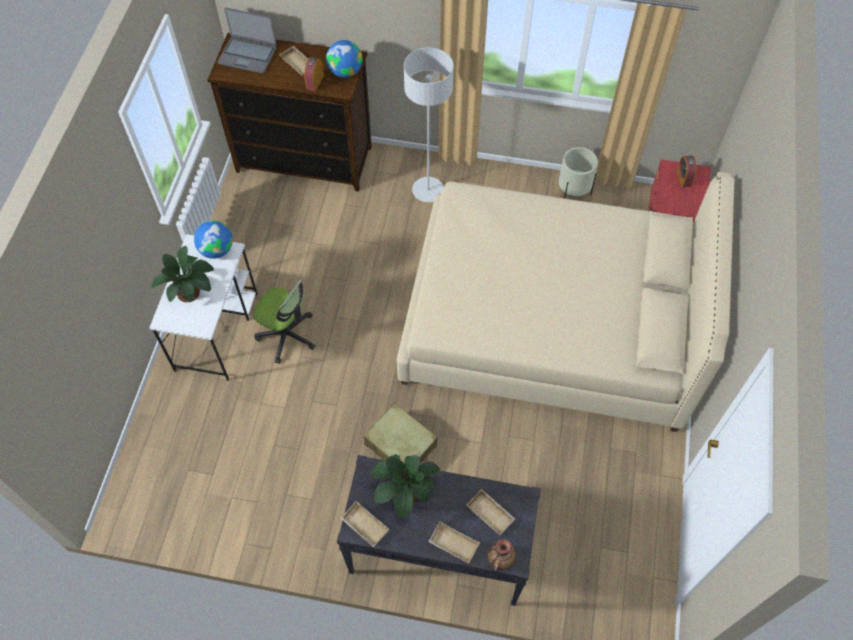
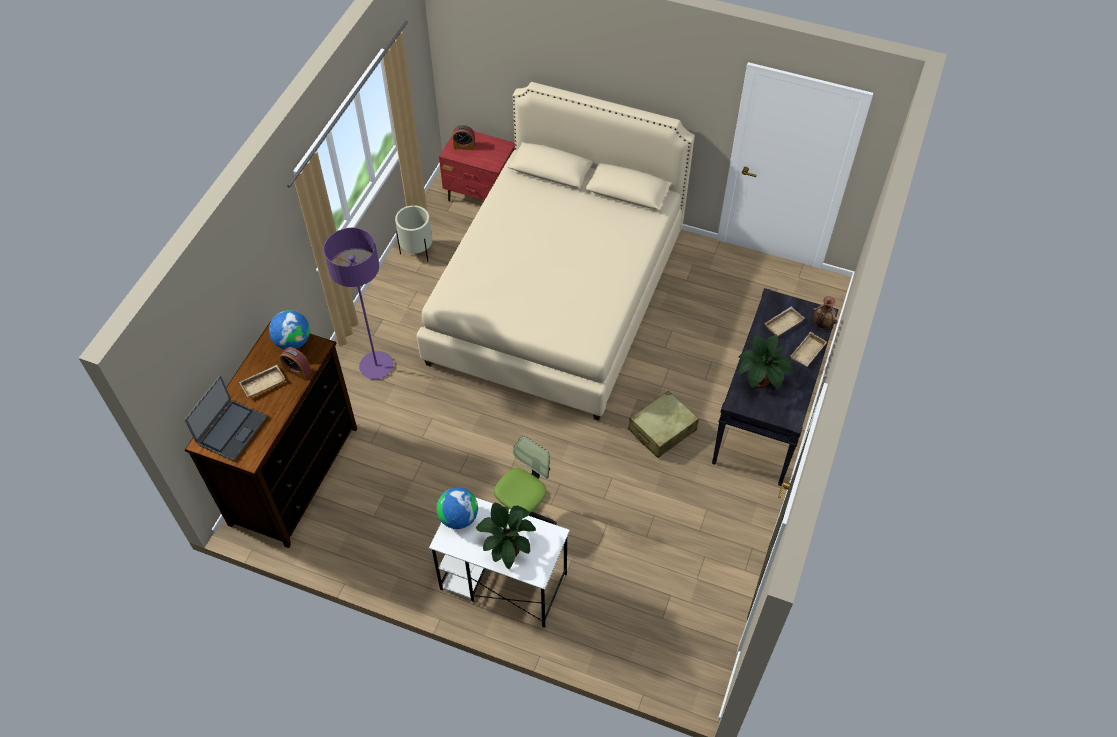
camera: 80 degrees left, 5 degrees down
beige tray [340,501,389,547] -> none
grey floor lamp [404,48,454,202] -> purple floor lamp [324,228,394,379]

